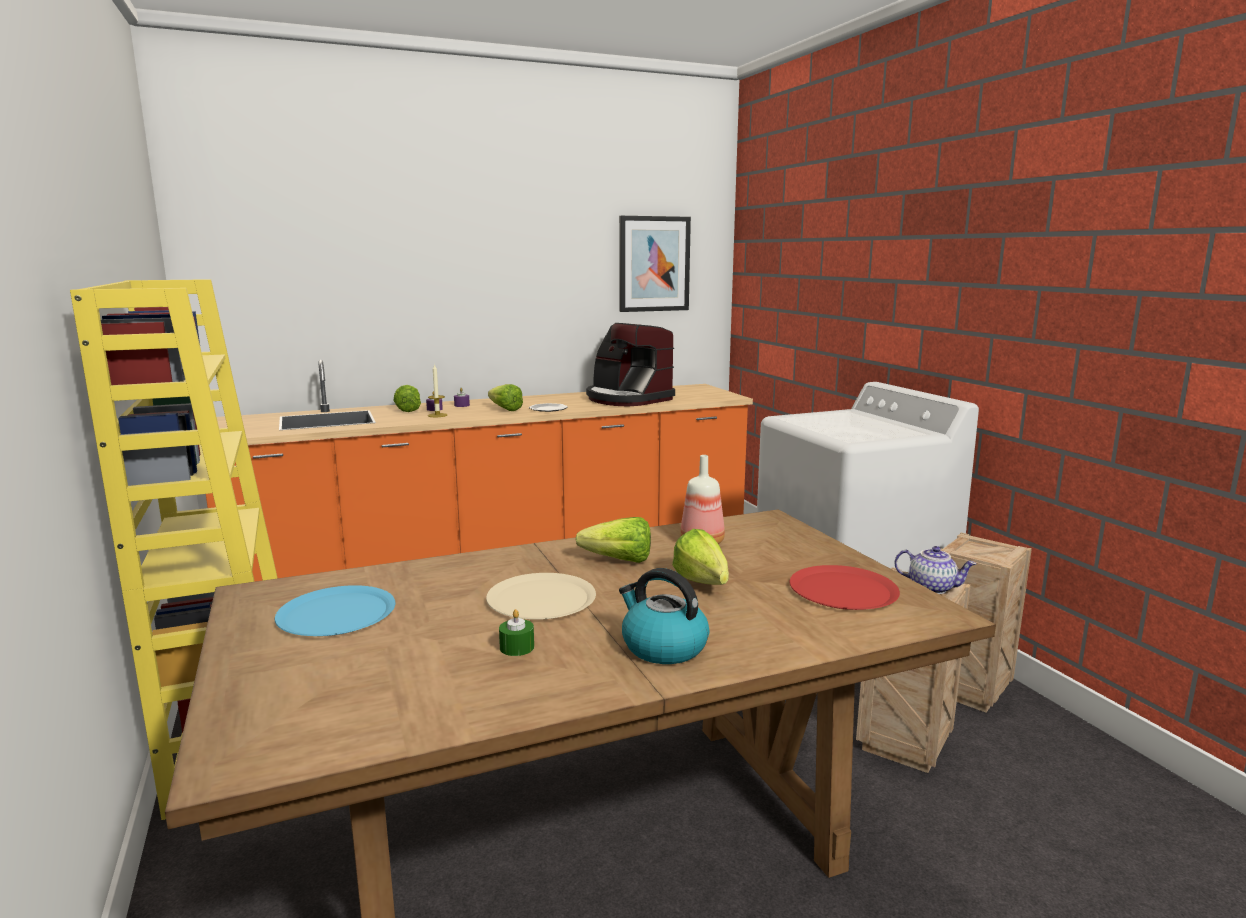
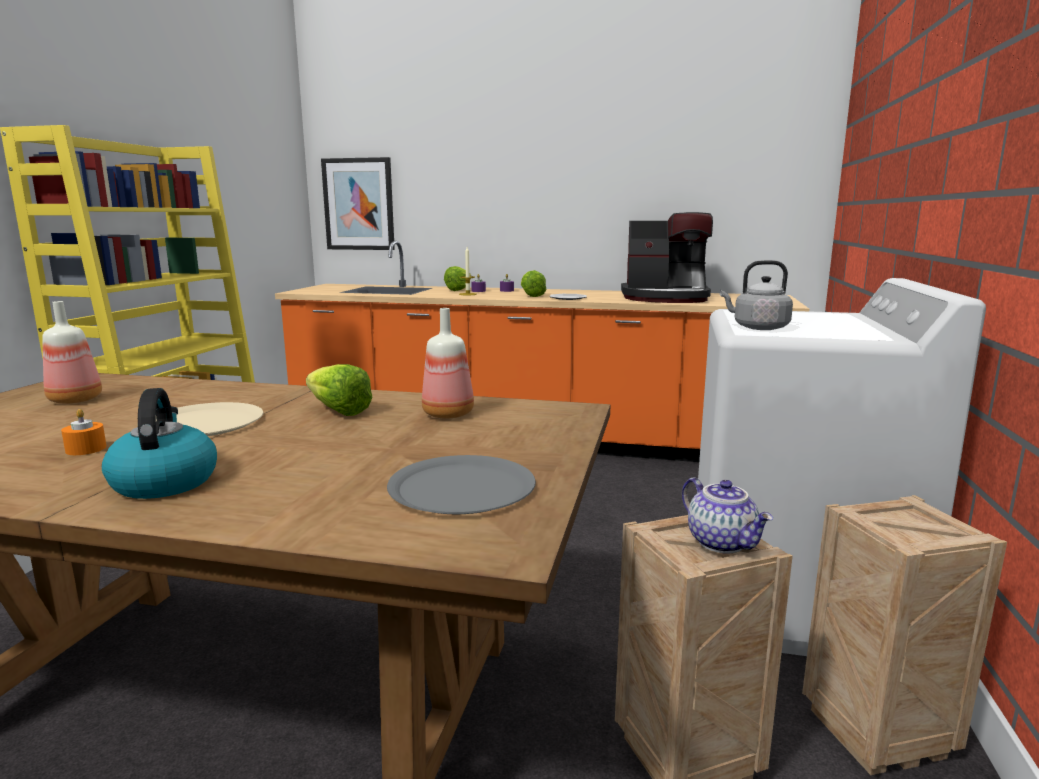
camera: 35 degrees right, 0 degrees up
blue plate [275,585,395,636] -> bottle [42,301,102,404]
green candle [499,609,534,656] -> orange candle [61,409,106,455]
coffee machine [586,323,675,407] -> coffee machine turned 75 degrees counterclockwise [621,212,713,303]
picture [619,216,691,312] -> picture moved to [321,157,395,250]
lettuce [672,529,729,585] -> none
red plate [789,565,900,610] -> grey plate [387,455,536,514]
none -> grey kettle [720,260,793,330]

